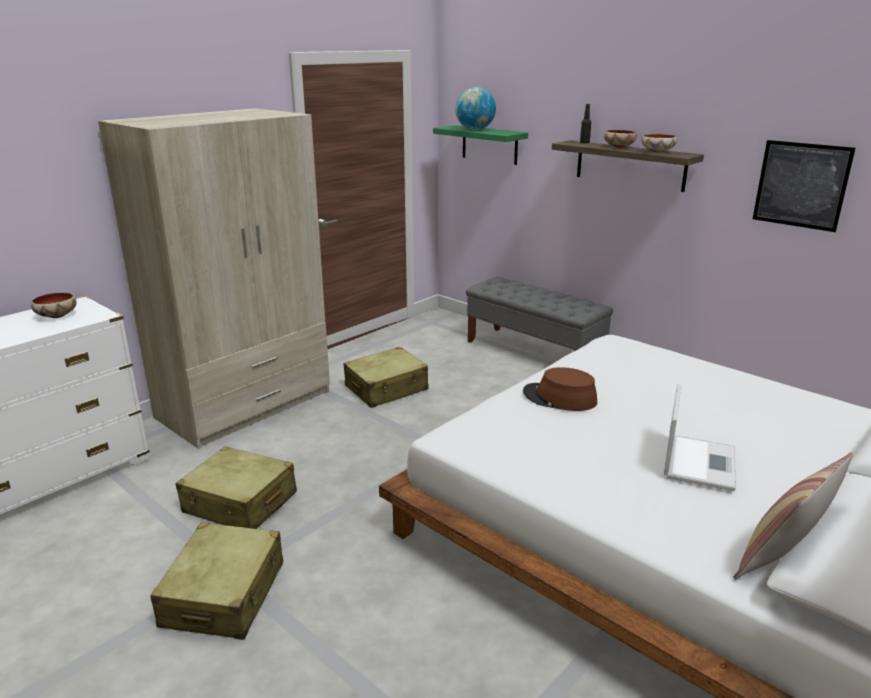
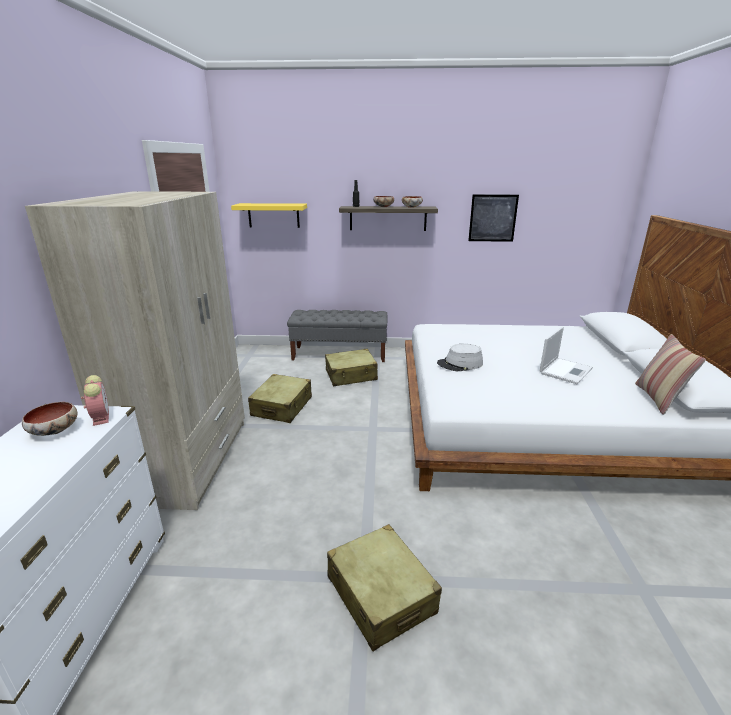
camera: 40 degrees left, 0 degrees up
beige suitcase [176,446,297,529] -> beige suitcase moved to [325,349,378,386]
green shelf [433,125,528,165] -> yellow shelf [231,203,307,228]
globe [455,87,496,130] -> none
brown hat [523,367,597,411] -> grey hat [437,344,483,371]
laptop [664,384,736,491] -> laptop turned 60 degrees clockwise [539,327,593,384]
none -> alarm clock [81,375,109,426]

